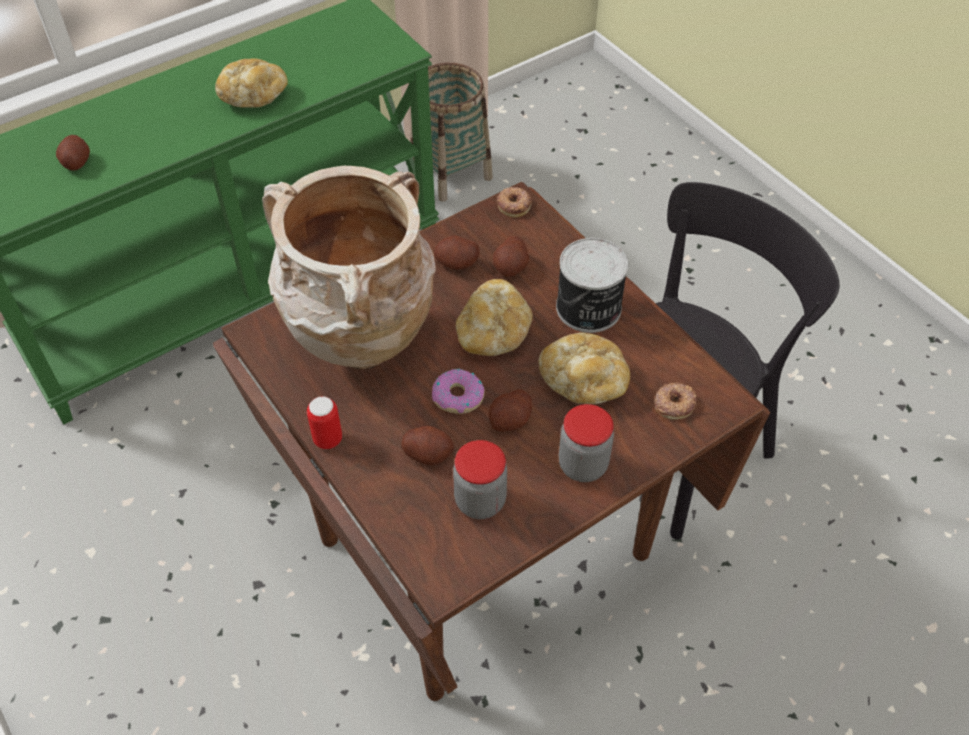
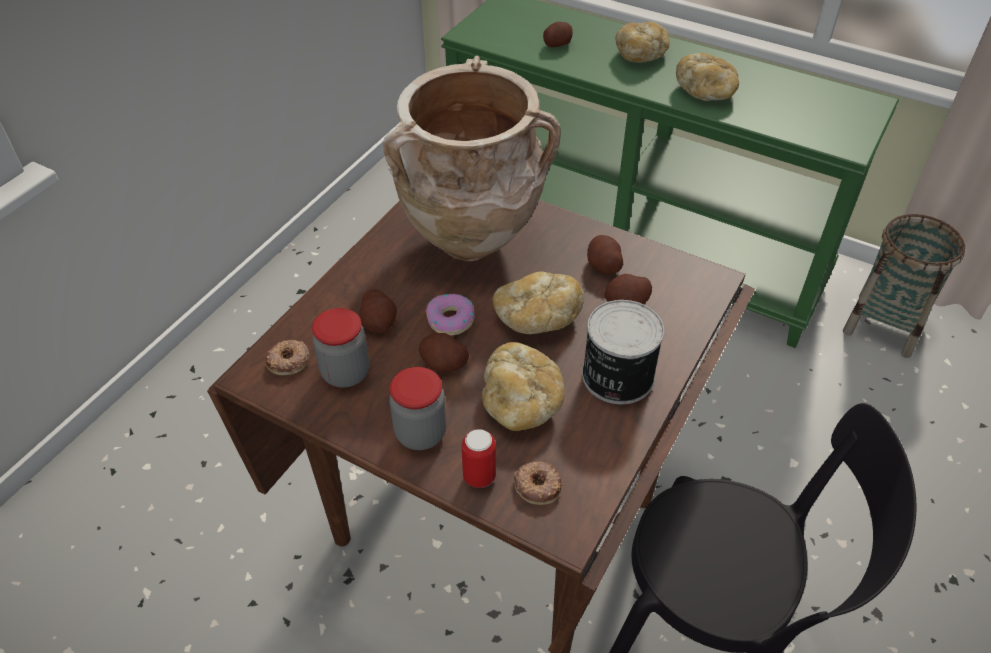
camera: 65 degrees right, 5 degrees down
can [307,396,342,449] -> can moved to [462,429,496,488]
donut [497,187,532,218] -> donut moved to [266,340,310,375]
none -> bread [615,22,670,63]

